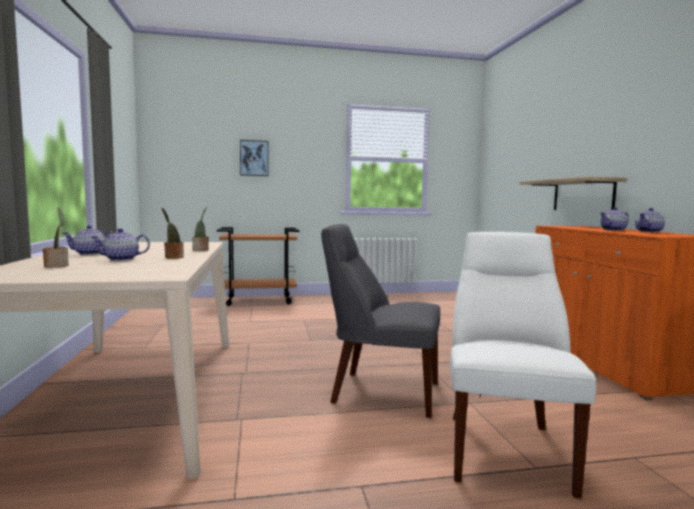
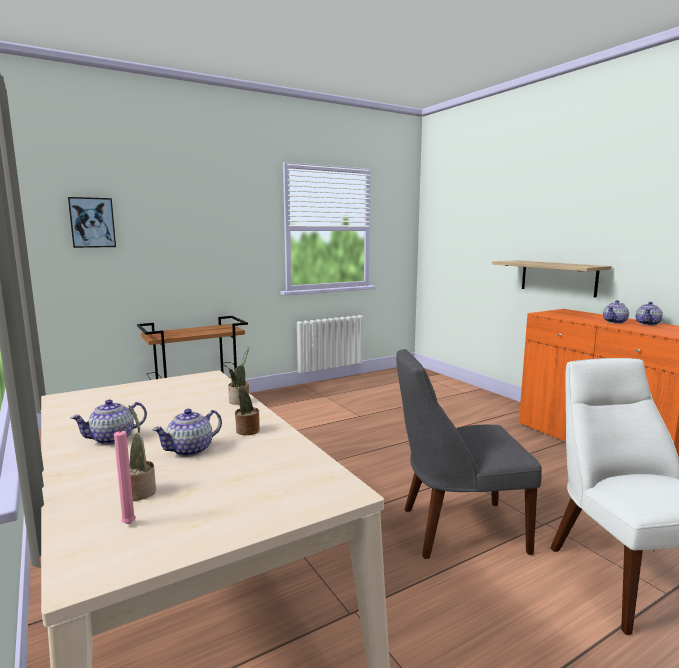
camera: 20 degrees left, 5 degrees up
picture [240,140,269,176] -> picture moved to [68,197,116,248]
none -> pink candle [114,422,136,524]

